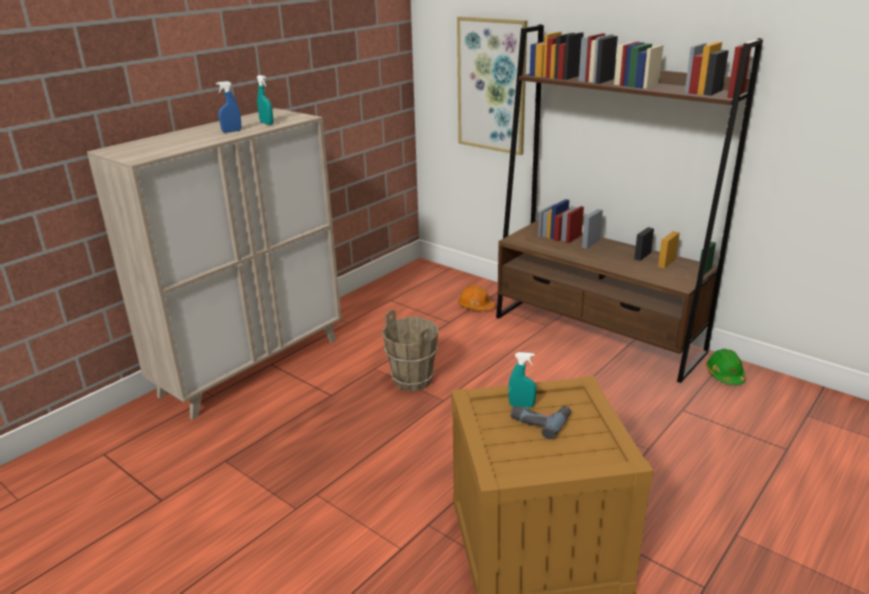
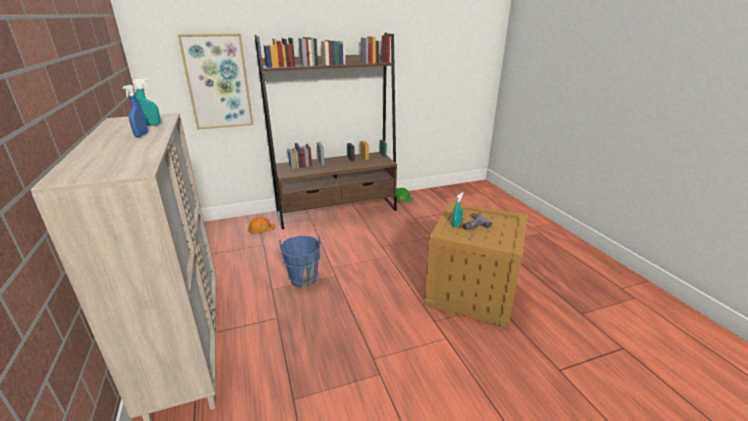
camera: 60 degrees left, 0 degrees up
brown bucket [382,310,438,391] -> blue bucket [279,236,320,288]

